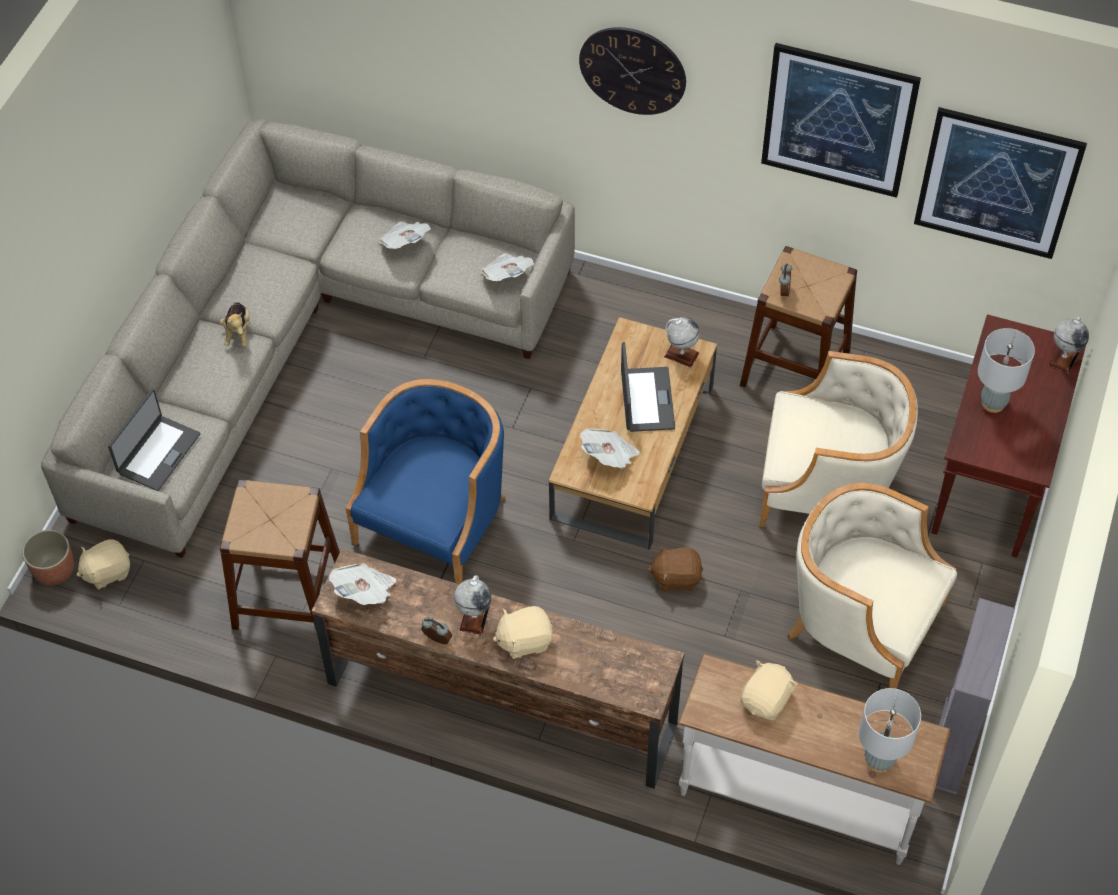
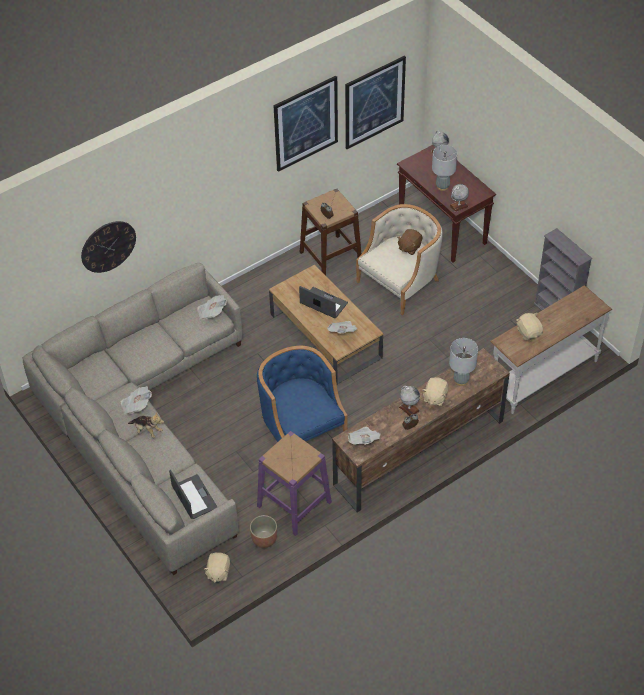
camera: 55 degrees left, 5 degrees down
planter [22,530,74,585] -> planter moved to [250,515,277,548]
brown stool [220,480,340,632] -> purple stool [257,431,332,536]
newspaper [379,222,431,249] -> newspaper moved to [120,386,152,415]
wall clock [579,27,686,115] -> wall clock moved to [81,221,136,273]
brown plush toy [648,545,703,591] -> brown plush toy moved to [397,229,422,255]
globe [664,317,700,367] -> globe moved to [449,184,469,212]
beige armchair [787,483,957,689] -> none
grey table lamp [859,688,921,773] -> grey table lamp moved to [449,338,478,386]

